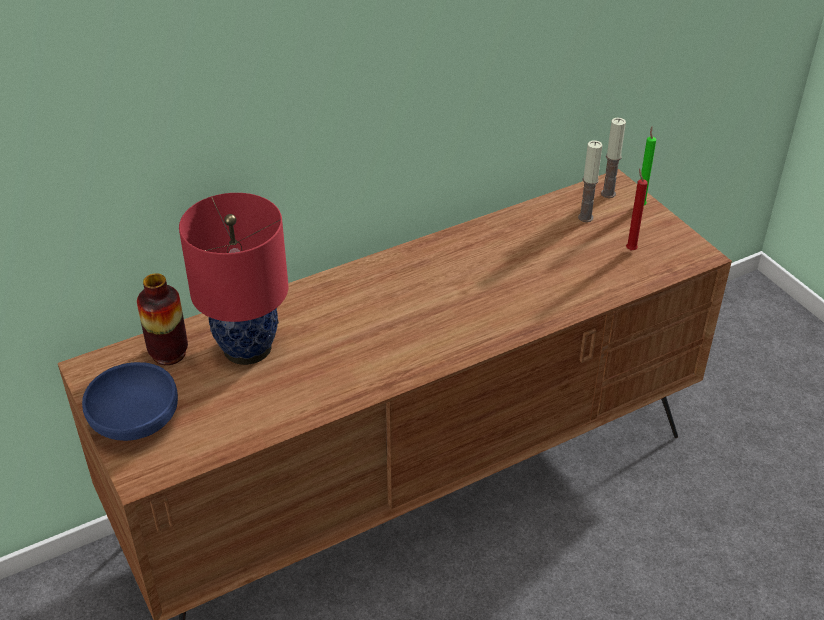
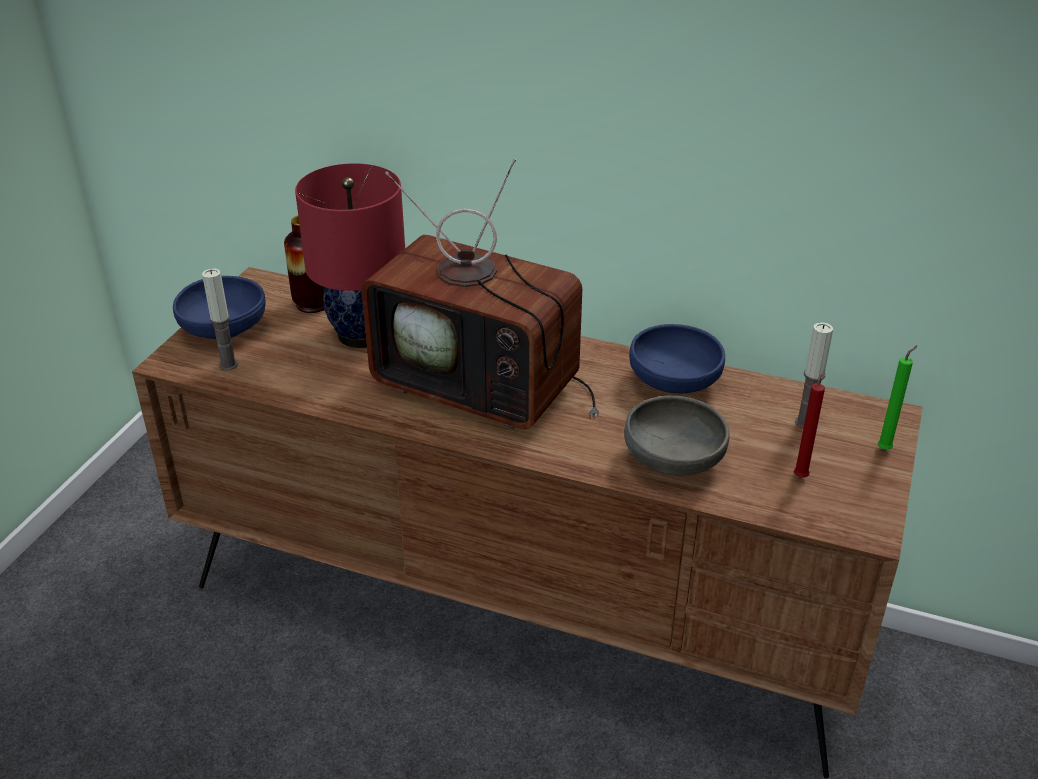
camera: 50 degrees right, 5 degrees down
candle [601,118,626,198] -> candle moved to [202,268,238,371]
none -> television [361,158,599,430]
none -> grey bowl [624,396,730,476]
none -> blue bowl [629,324,725,393]

